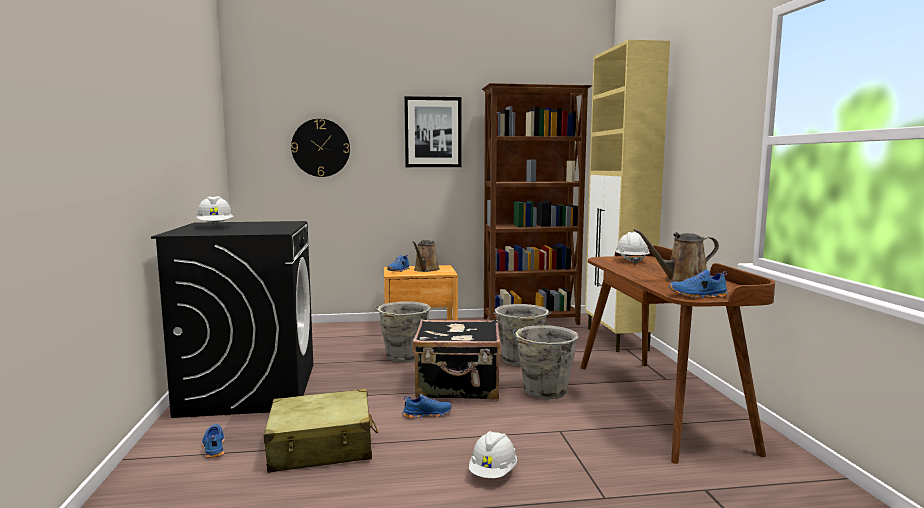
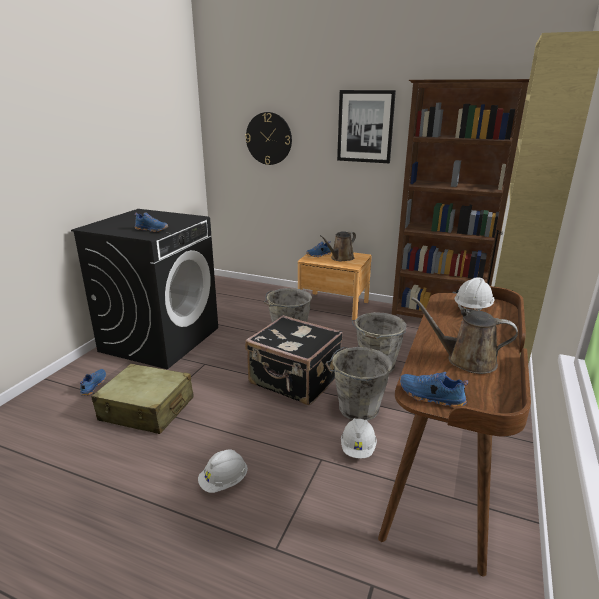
camera: 30 degrees right, 15 degrees up
white hard hat [196,196,234,225] -> white hard hat moved to [341,418,377,458]
blue shoe [402,394,452,418] -> blue shoe moved to [134,212,168,232]

